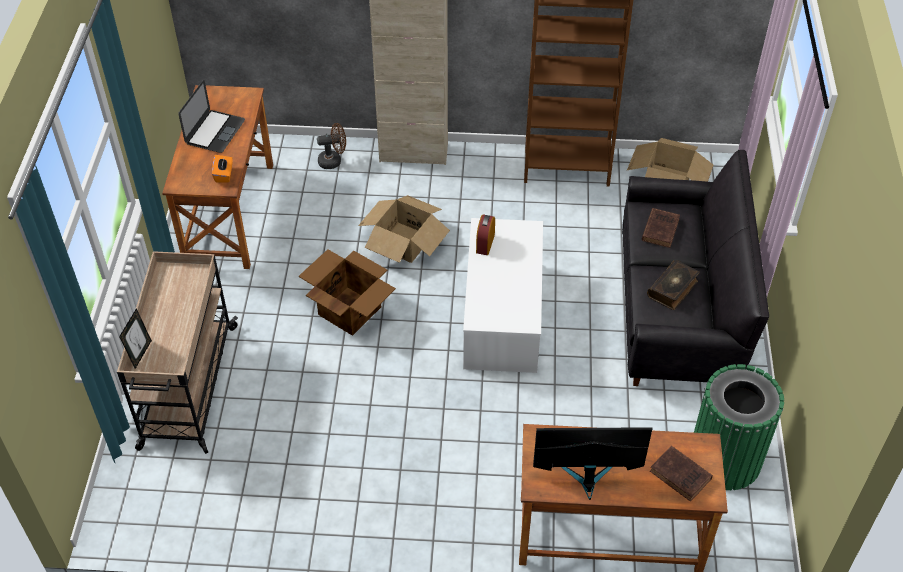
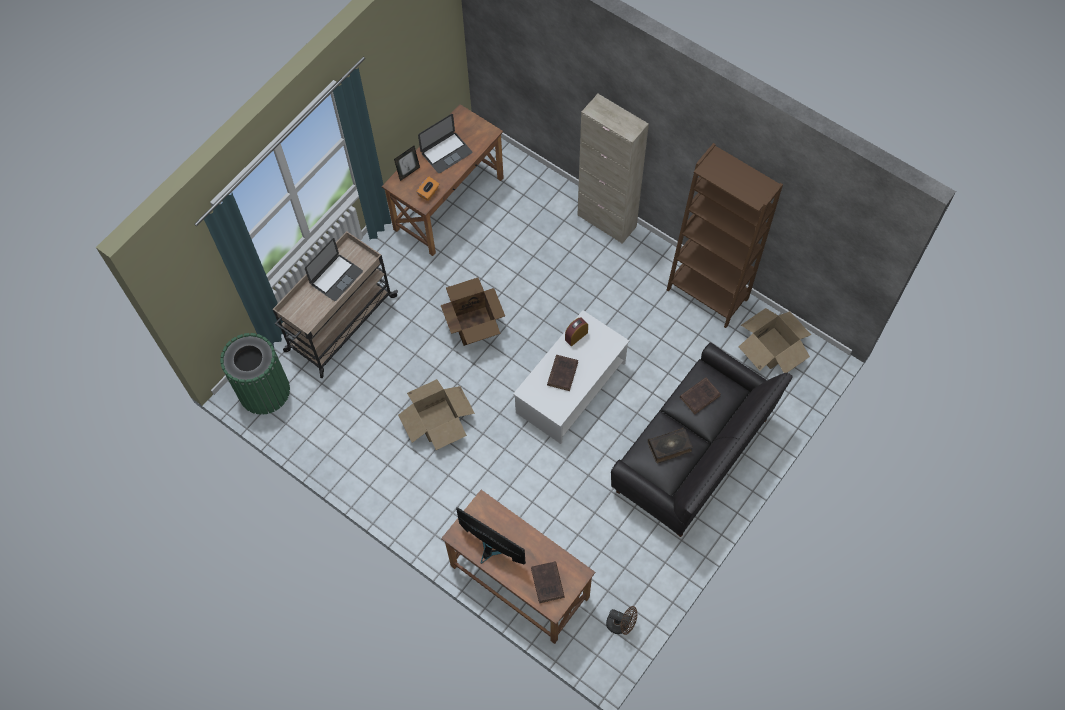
camera: 35 degrees right, 15 degrees up
picture frame [119,308,152,369] -> picture frame moved to [394,146,420,181]
brown fan [317,123,346,169] -> brown fan moved to [606,606,637,635]
cardboard box [358,195,450,263] -> cardboard box moved to [398,379,475,450]
green trash can [694,364,784,490] -> green trash can moved to [220,333,290,415]
none -> laptop [305,238,363,301]
none -> brown book [547,355,578,391]

